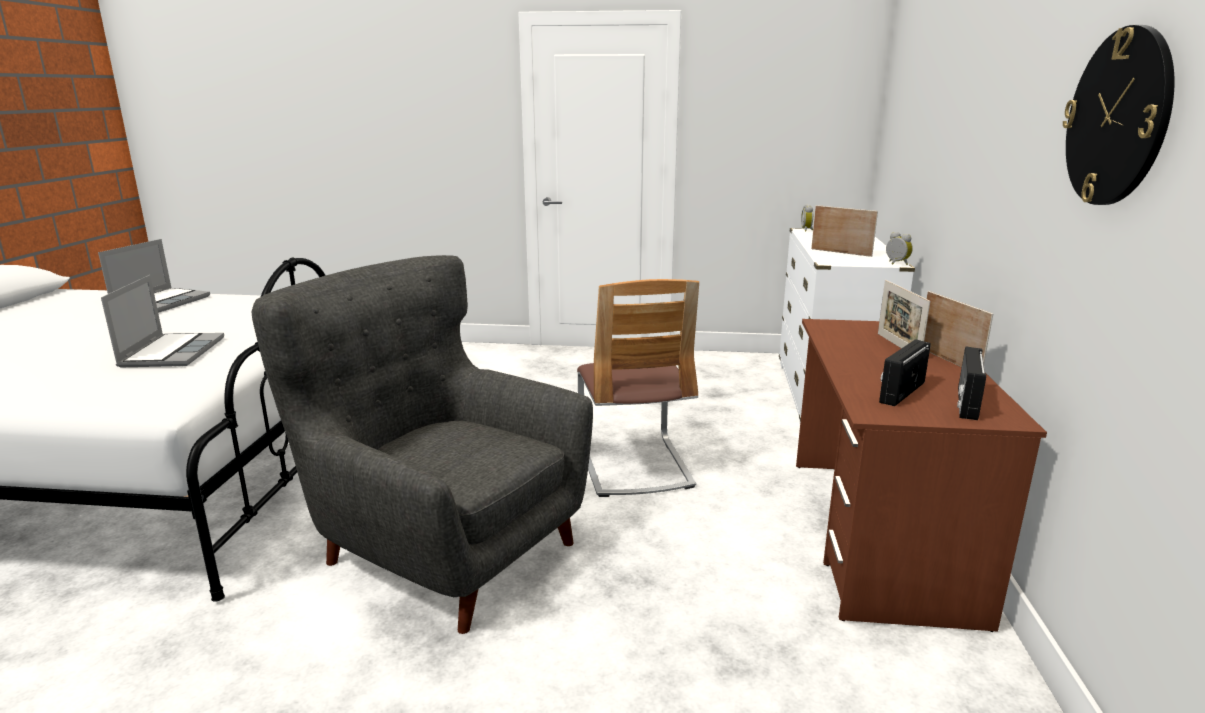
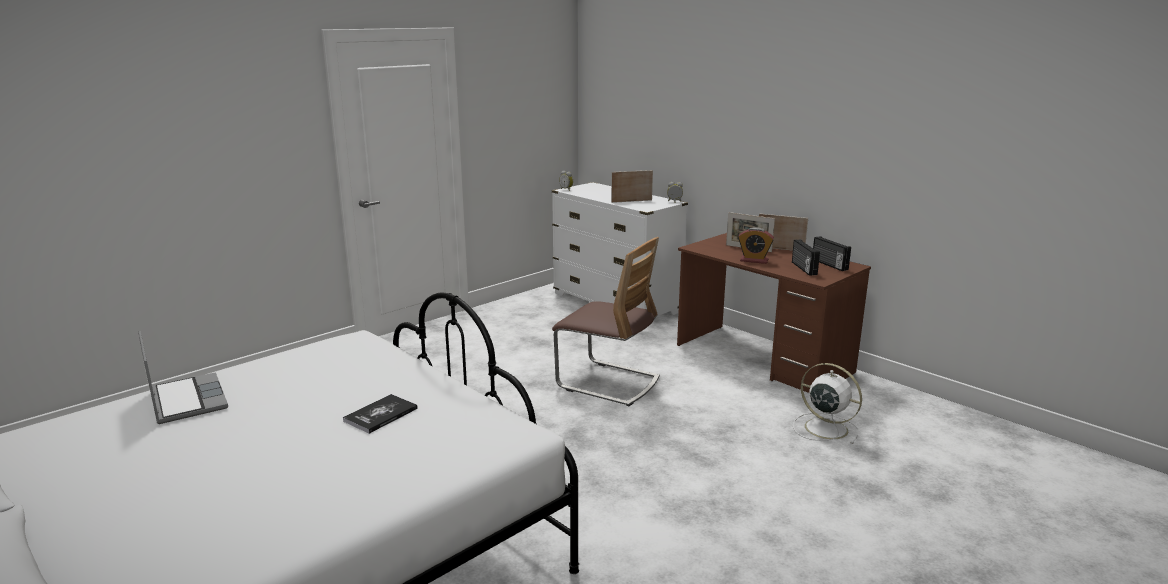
camera: 50 degrees left, 0 degrees up
laptop [101,275,224,367] -> book [343,394,418,434]
grey armchair [251,255,593,634] -> none
wall clock [1063,25,1175,205] -> none
none -> alarm clock [738,227,774,264]
none -> white fan [793,363,862,444]

